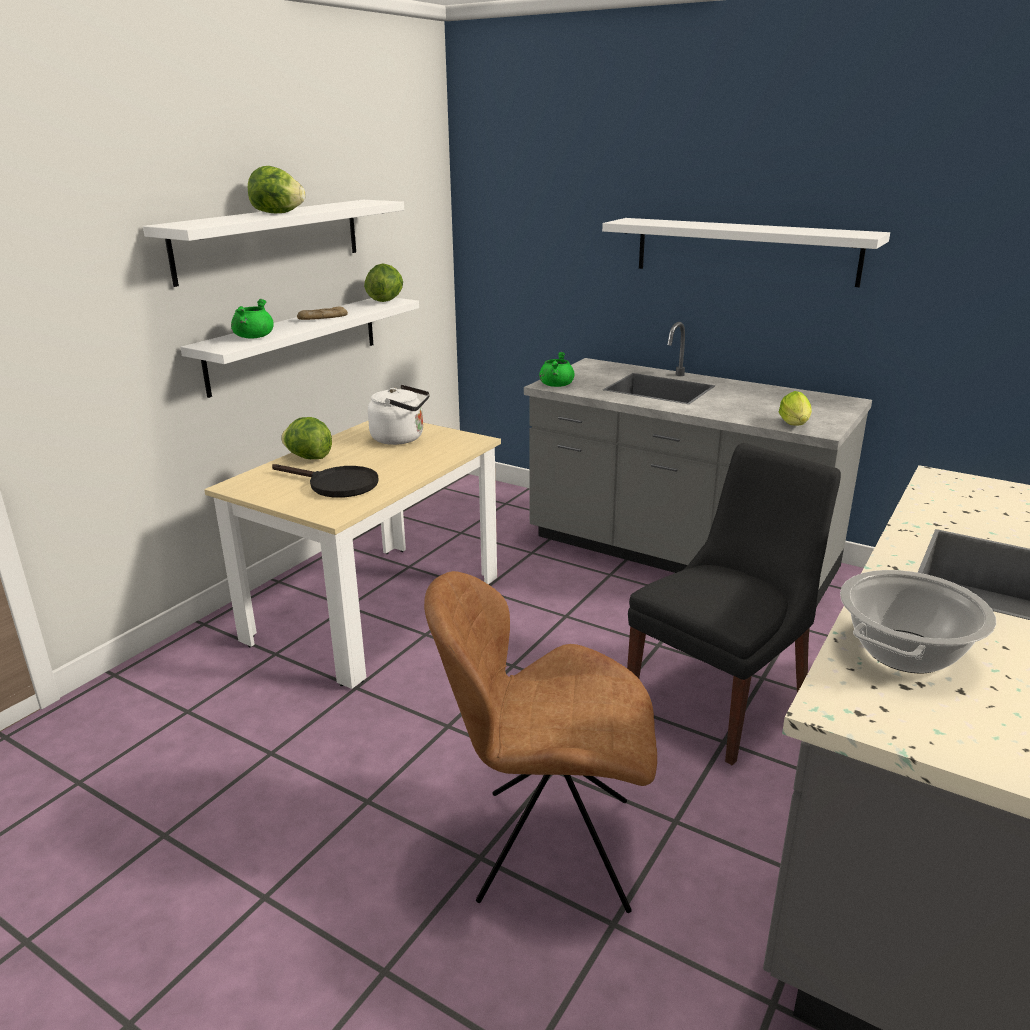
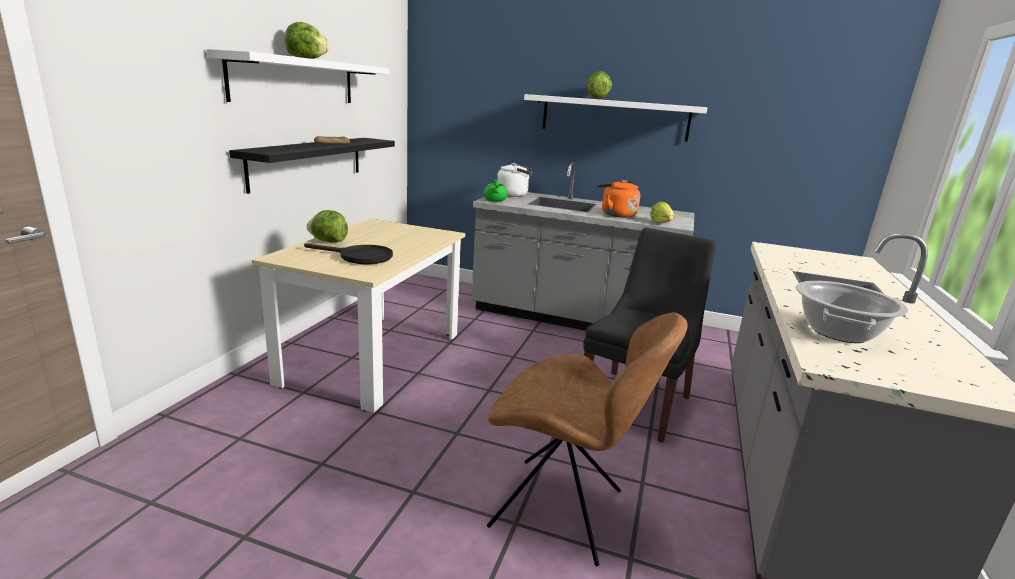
camera: 15 degrees left, 5 degrees down
white shelf [180,298,419,398] -> black shelf [229,138,395,194]
green cooking pot [231,299,274,338] -> none
lettuce [364,263,403,302] -> lettuce moved to [587,71,612,99]
white kettle [368,385,430,445] -> white kettle moved to [497,163,533,197]
brown chair [424,571,657,913] -> brown chair turned 150 degrees counterclockwise [487,312,688,566]
none -> orange kettle [597,180,640,218]

